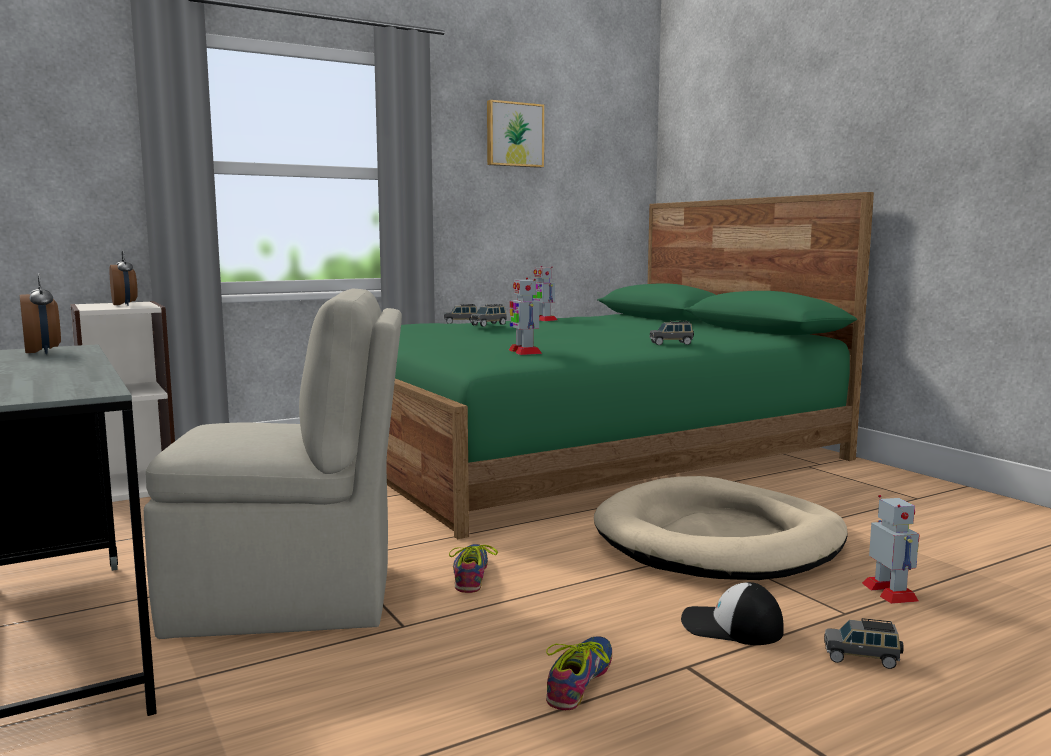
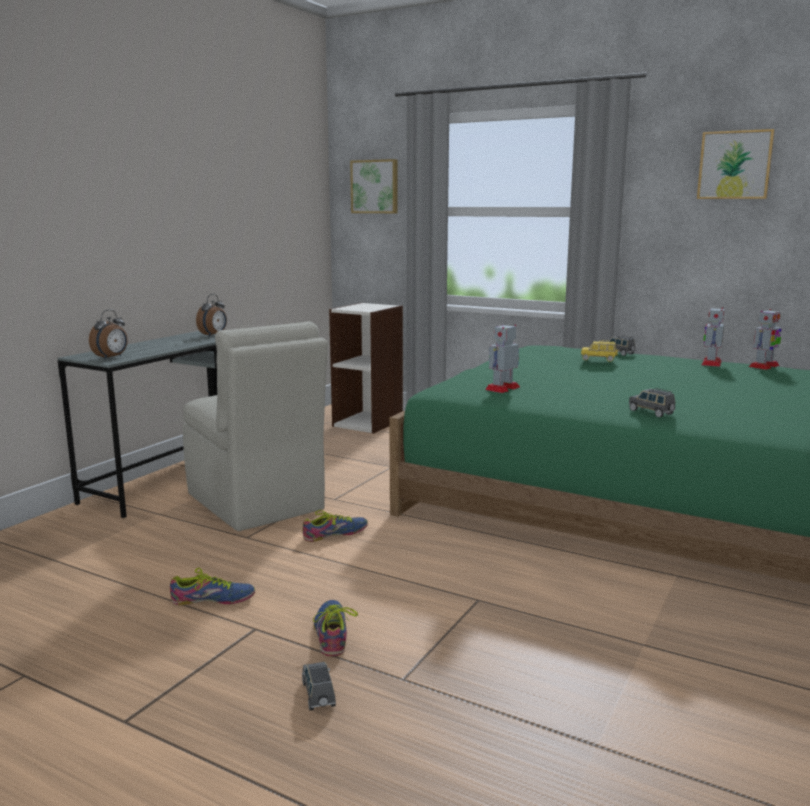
camera: 60 degrees right, 5 degrees up
alarm clock [110,250,138,306] -> alarm clock moved to [89,310,128,359]
grey toy car [471,304,507,327] -> yellow toy car [581,340,618,362]
beige dog bed [594,476,848,580] -> none
cap [681,582,784,645] -> shoe [313,600,358,656]
toy robot [862,495,920,604] -> toy robot moved to [749,309,782,370]
none -> picture [350,159,398,213]

